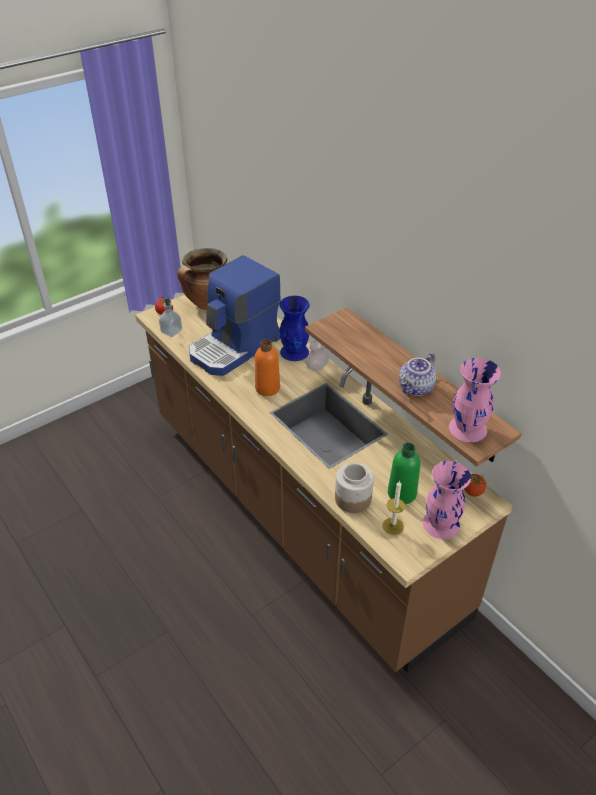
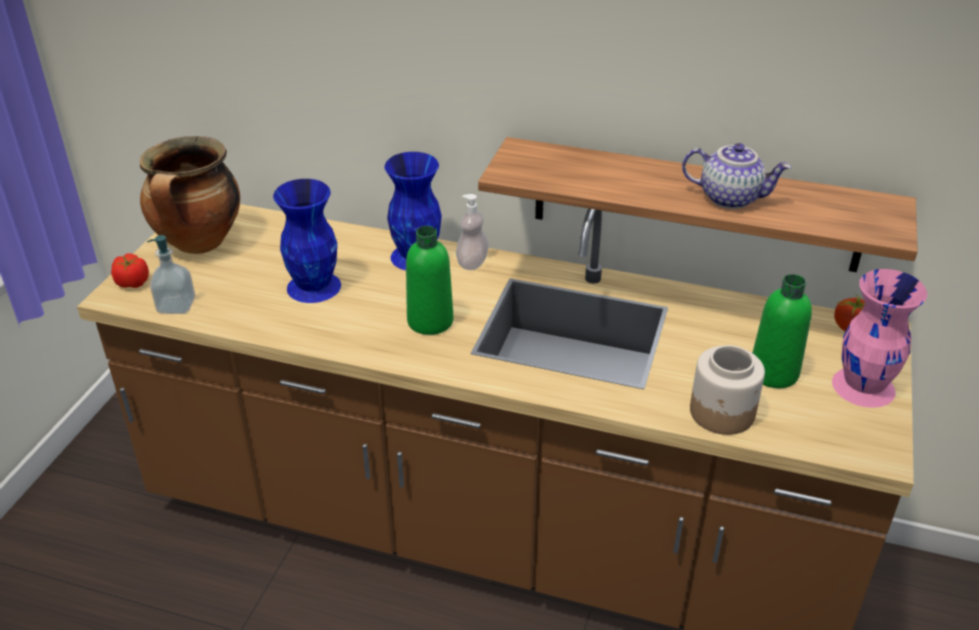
camera: 35 degrees left, 5 degrees down
coffee machine [189,255,281,376] -> blue vase [273,179,341,303]
orange bottle [255,339,280,396] -> green bottle [406,226,453,335]
candle [382,480,405,535] -> none
teapot [399,353,437,396] -> teapot turned 75 degrees counterclockwise [682,143,791,209]
pink vase [449,358,501,442] -> none

